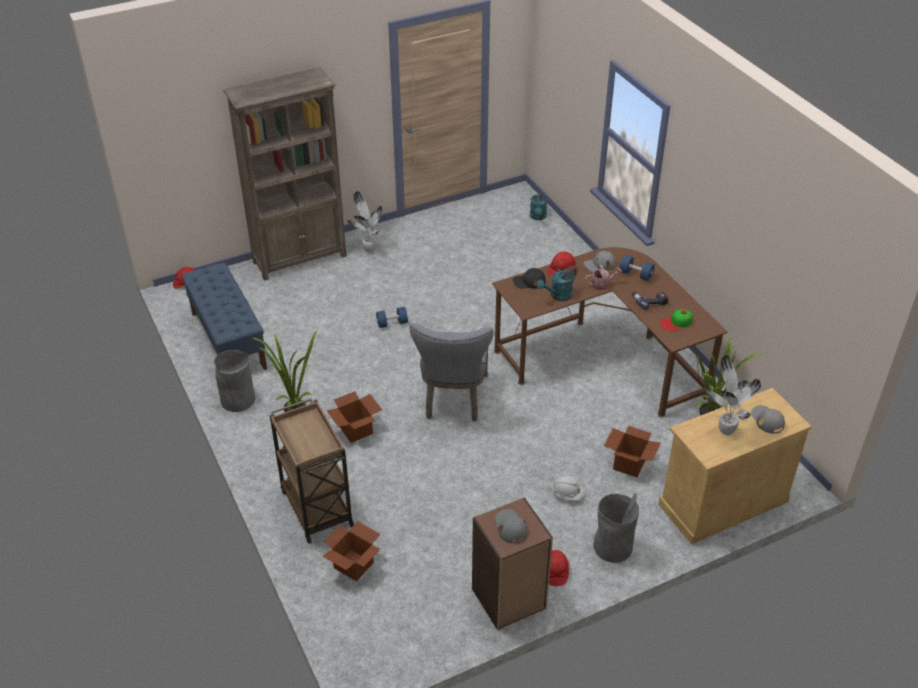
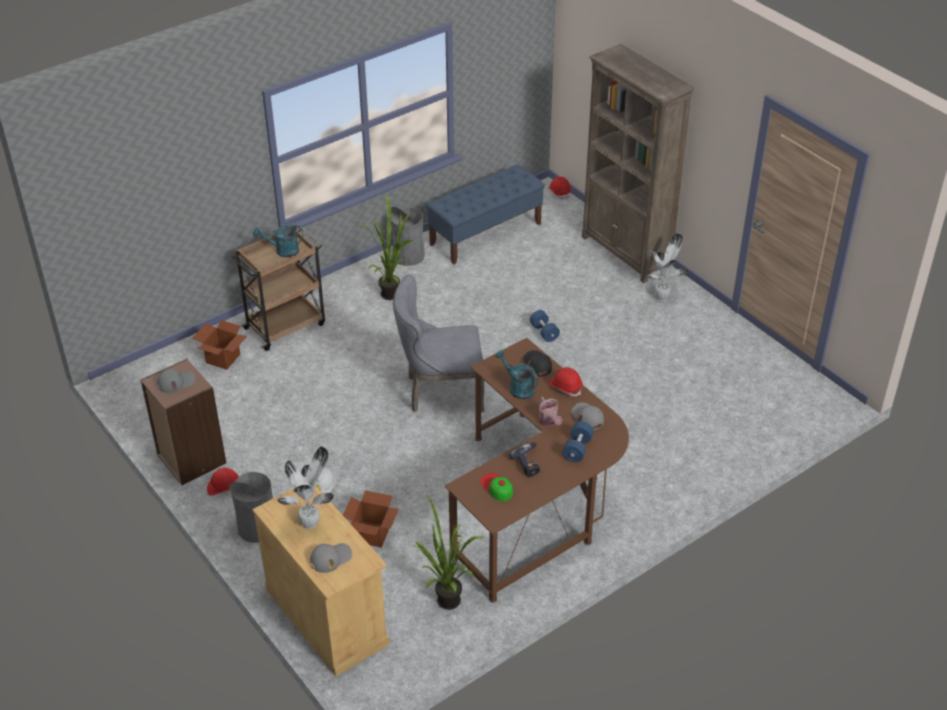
camera: 80 degrees right, 0 degrees up
cardboard box [327,391,382,443] -> none
turquoise watering can [530,190,547,220] -> turquoise watering can moved to [253,225,303,257]

